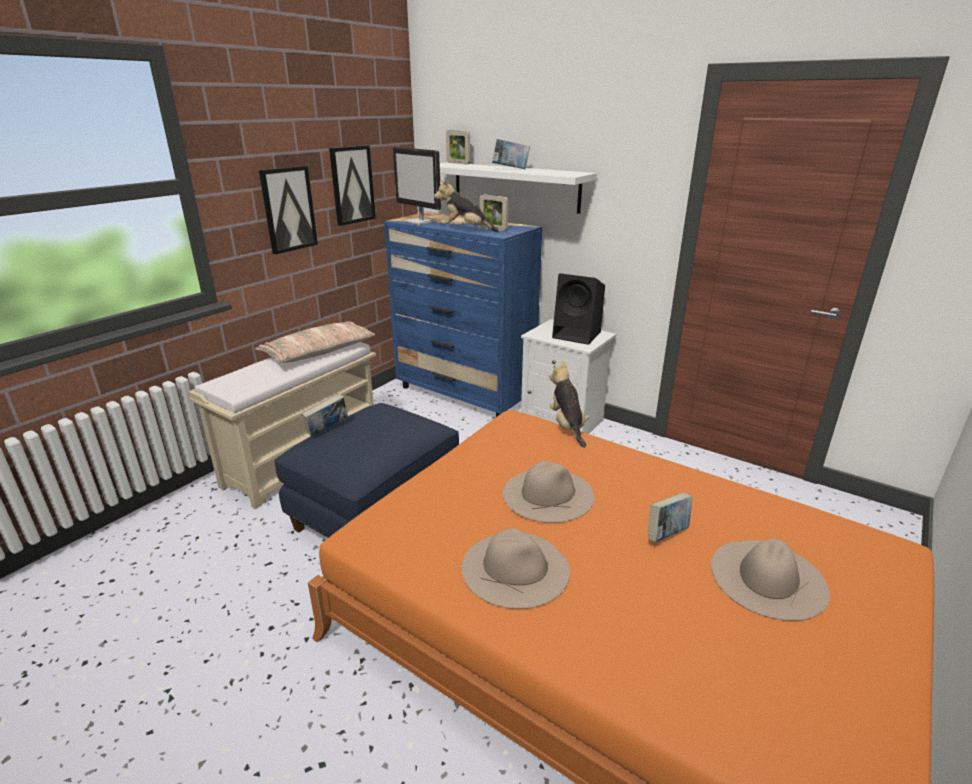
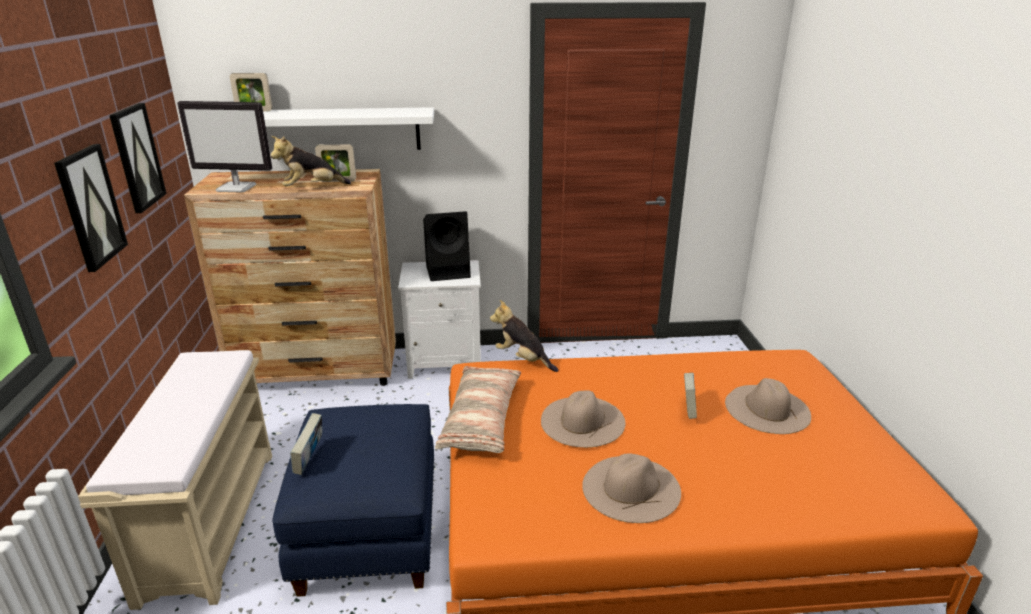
camera: 40 degrees left, 0 degrees up
pillow [255,321,375,363] -> pillow moved to [435,366,521,453]
blue dresser [384,212,542,417] -> brown dresser [184,169,396,386]
book [492,139,530,169] -> none

